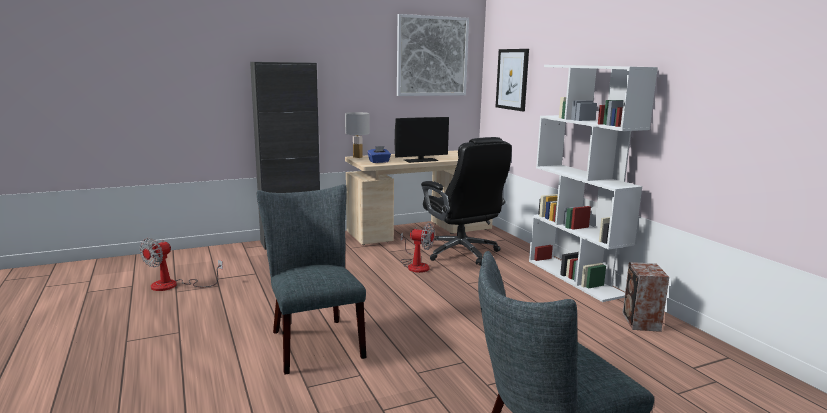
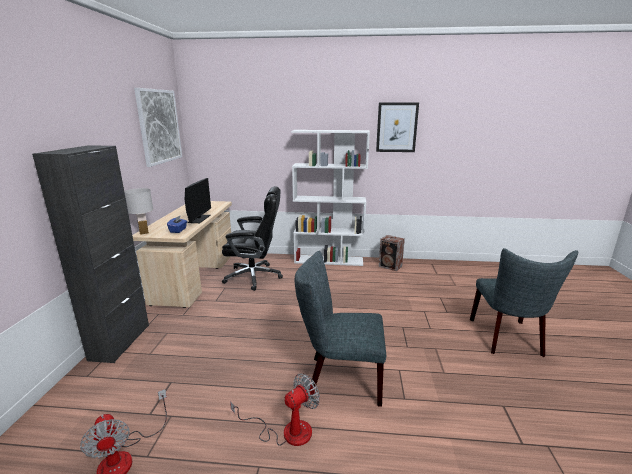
camera: 60 degrees left, 5 degrees up
fan [401,223,435,273] -> fan moved to [230,373,320,446]
picture [496,49,529,111] -> picture moved to [376,103,419,152]

